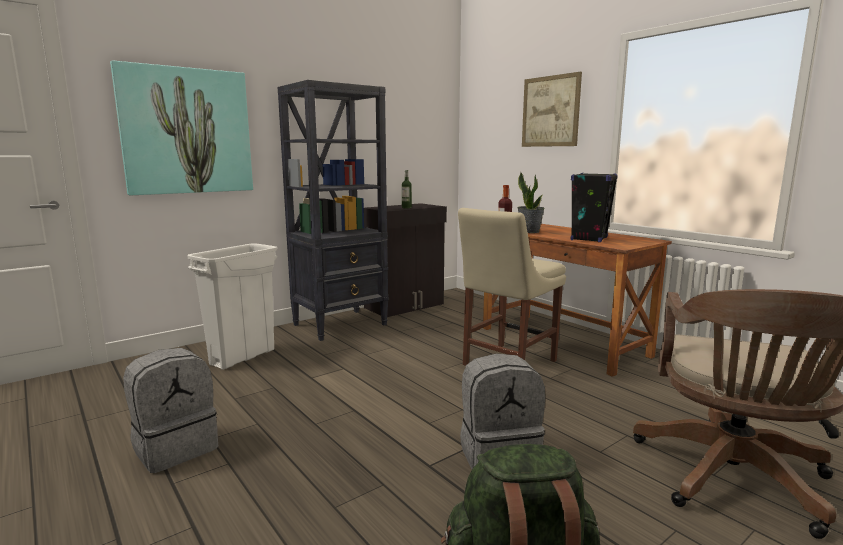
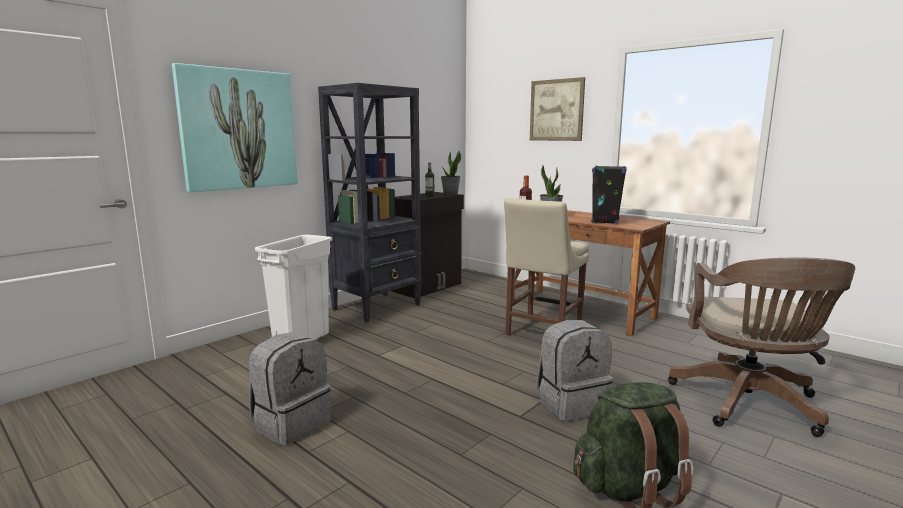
camera: 10 degrees left, 0 degrees up
none -> potted plant [441,151,461,195]

